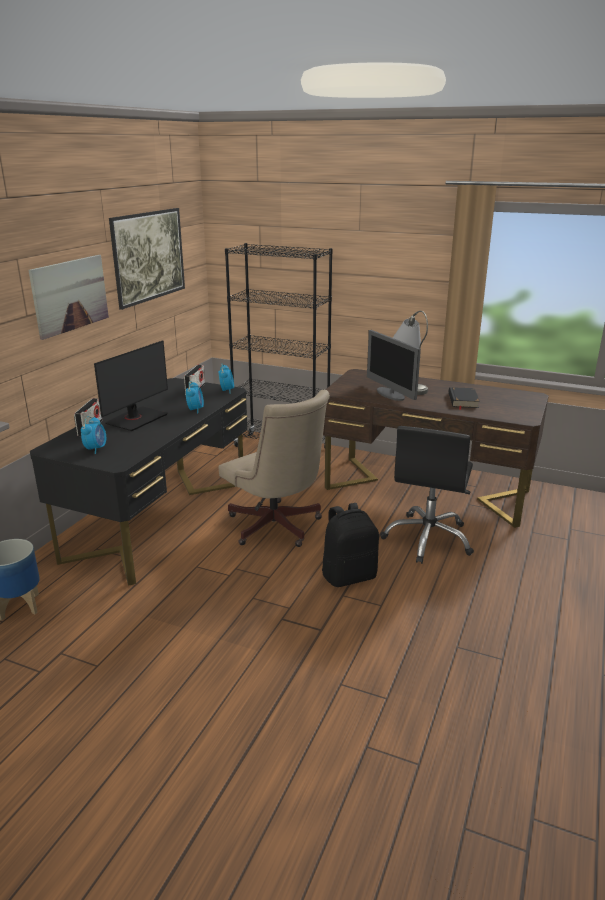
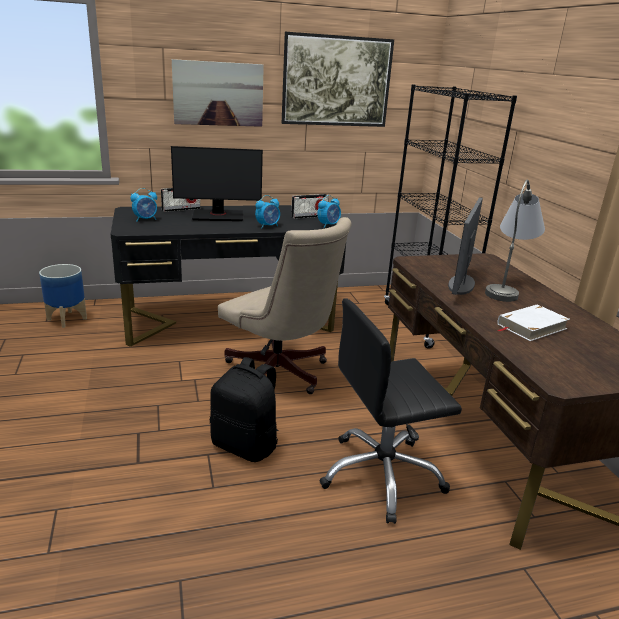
camera: 50 degrees right, 0 degrees up
beige office chair [218,390,330,547] -> beige office chair turned 60 degrees counterclockwise [218,217,352,394]
black book [449,387,480,410] -> white book [497,304,570,341]

